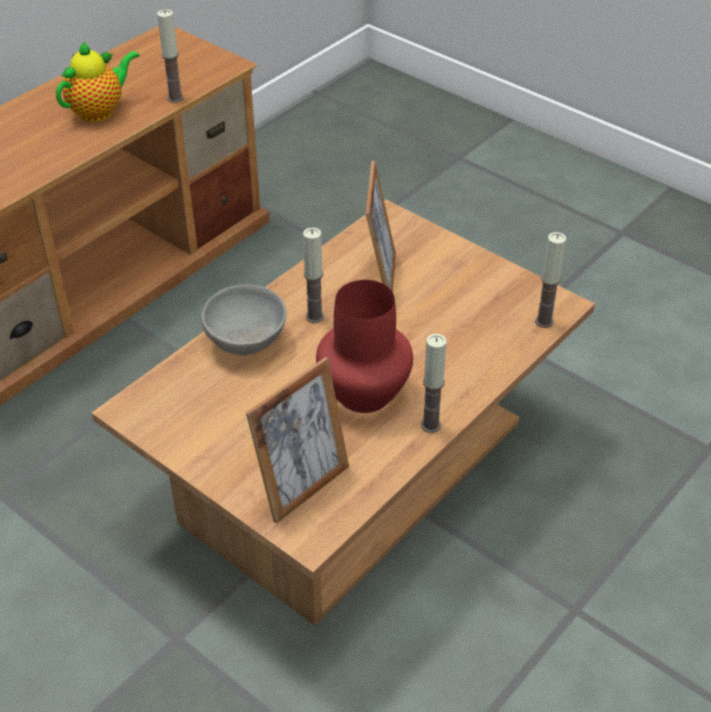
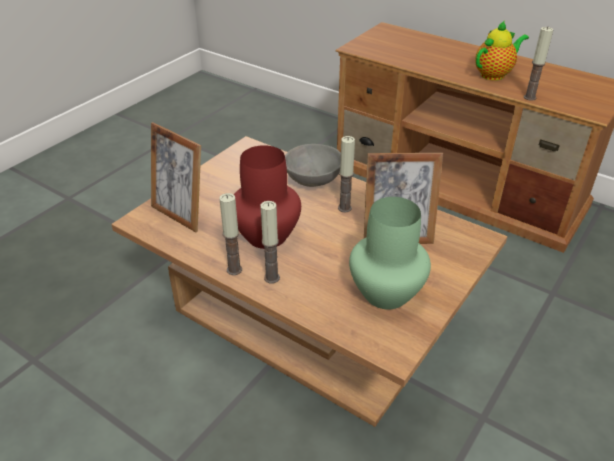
camera: 85 degrees right, 5 degrees down
teapot [56,41,140,122] -> teapot turned 75 degrees counterclockwise [475,21,529,81]
candle [535,232,566,328] -> candle moved to [260,201,280,284]
none -> green vase [349,197,431,310]

